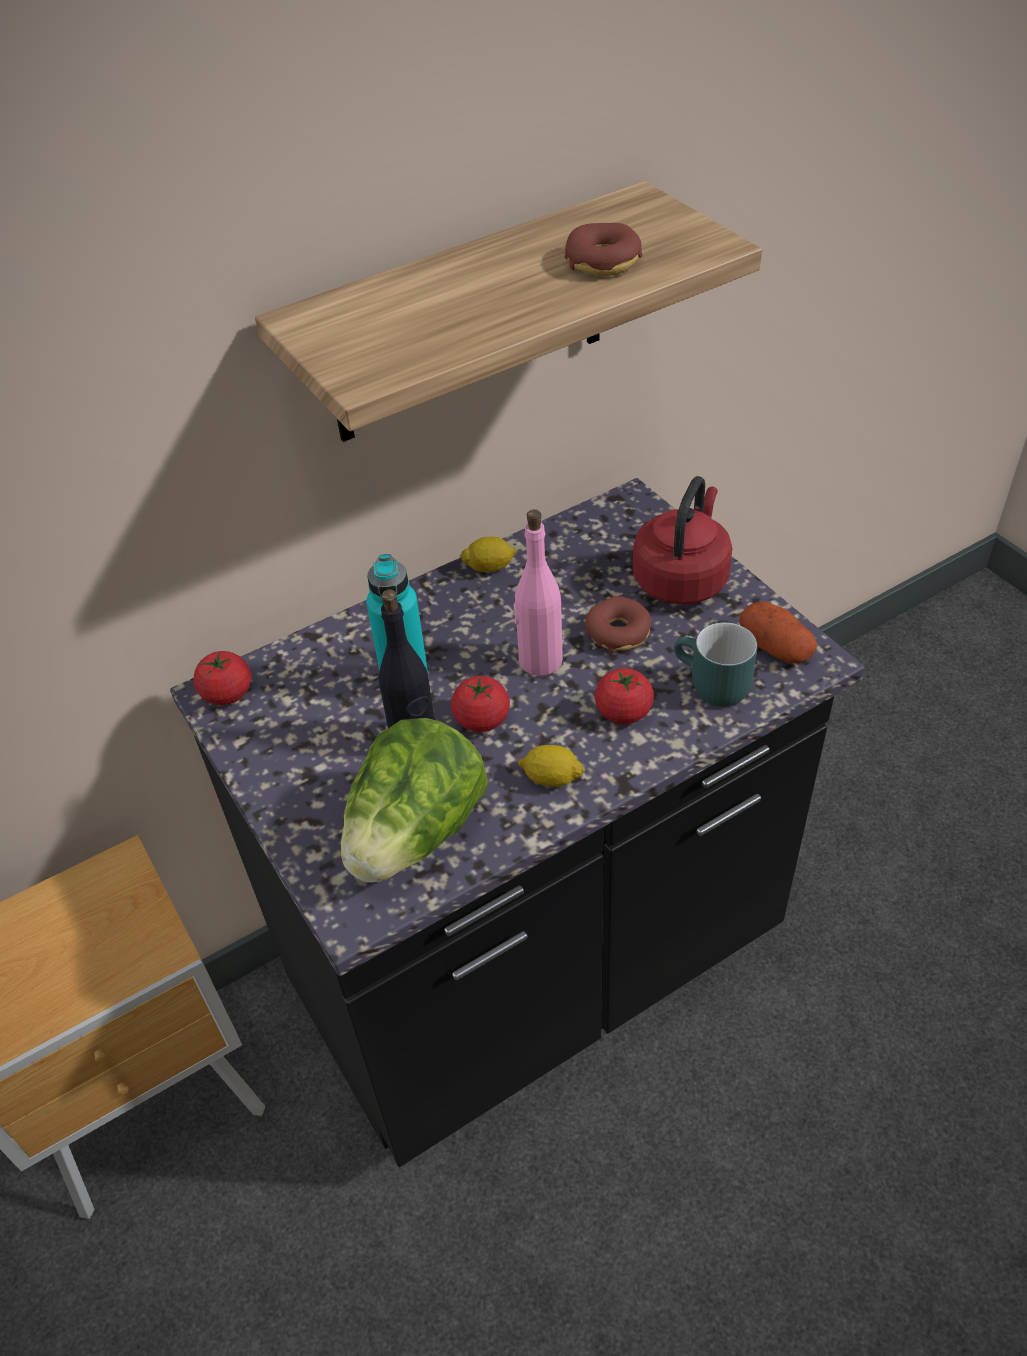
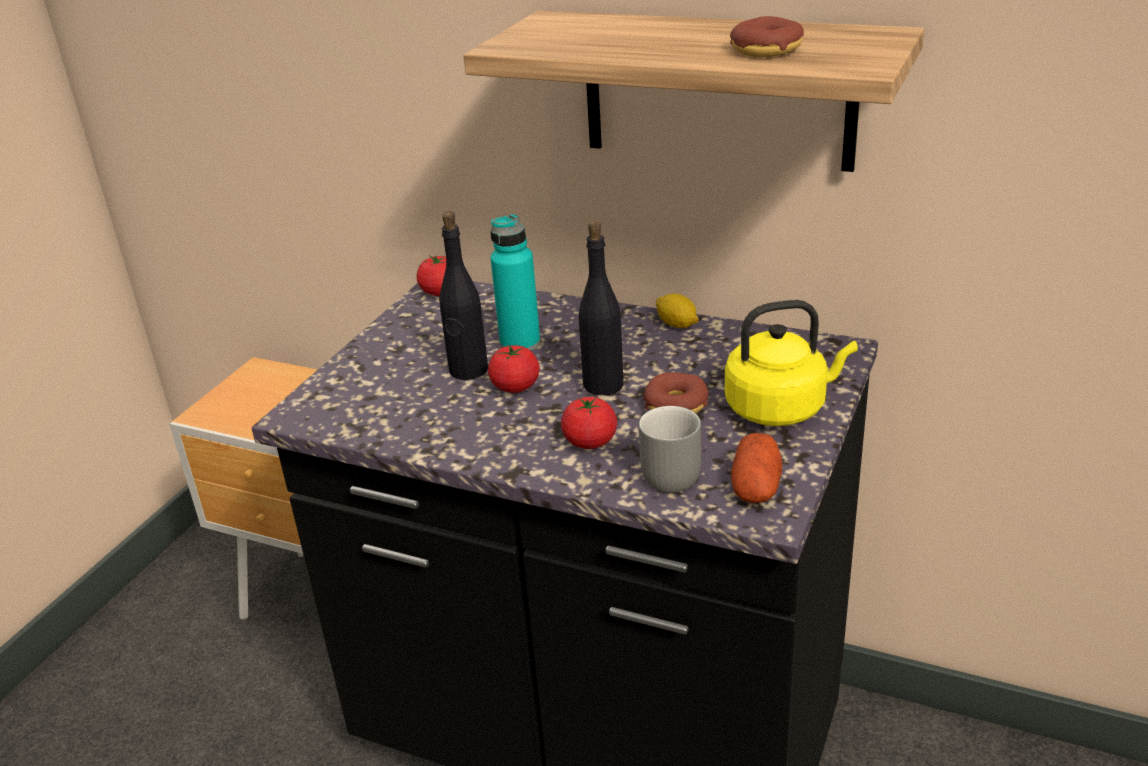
camera: 55 degrees right, 15 degrees down
lettuce [341,718,488,883] -> none
pink bottle [513,509,563,676] -> black bottle [579,221,624,395]
lemon [518,745,585,787] -> none
red kettle [633,476,732,605] -> yellow kettle [725,300,858,426]
turquoise mug [674,622,757,707] -> grey mug [639,406,701,493]

